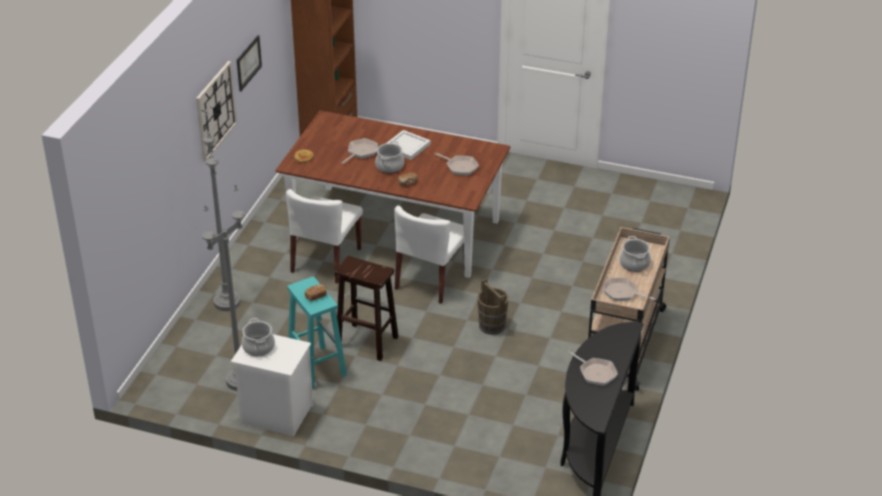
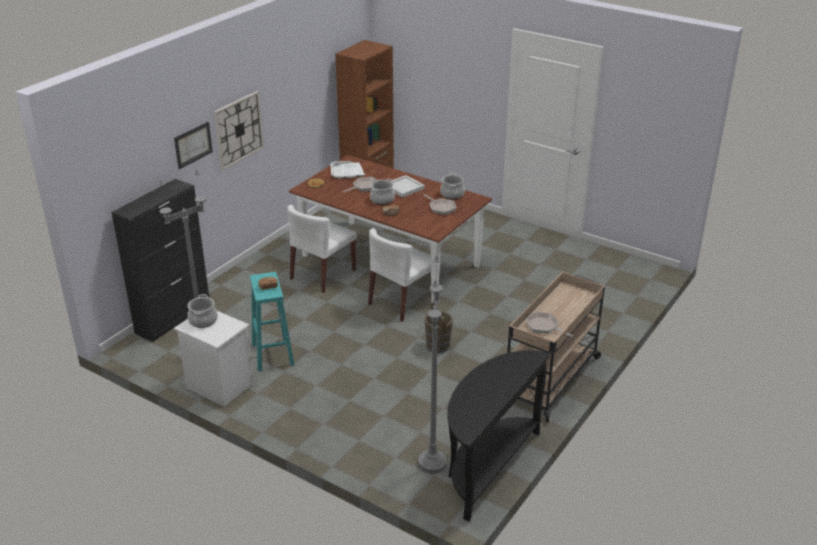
camera: 15 degrees right, 5 degrees down
grey floor lamp [203,109,241,311] -> grey floor lamp moved to [418,255,447,474]
picture [237,35,262,92] -> picture moved to [174,122,213,169]
brown stool [335,256,399,361] -> none
frying pan [568,351,618,386] -> none
cooking pot [620,236,651,272] -> cooking pot moved to [440,173,465,199]
none -> black cabinet [111,179,209,342]
none -> white tray [330,161,365,179]

